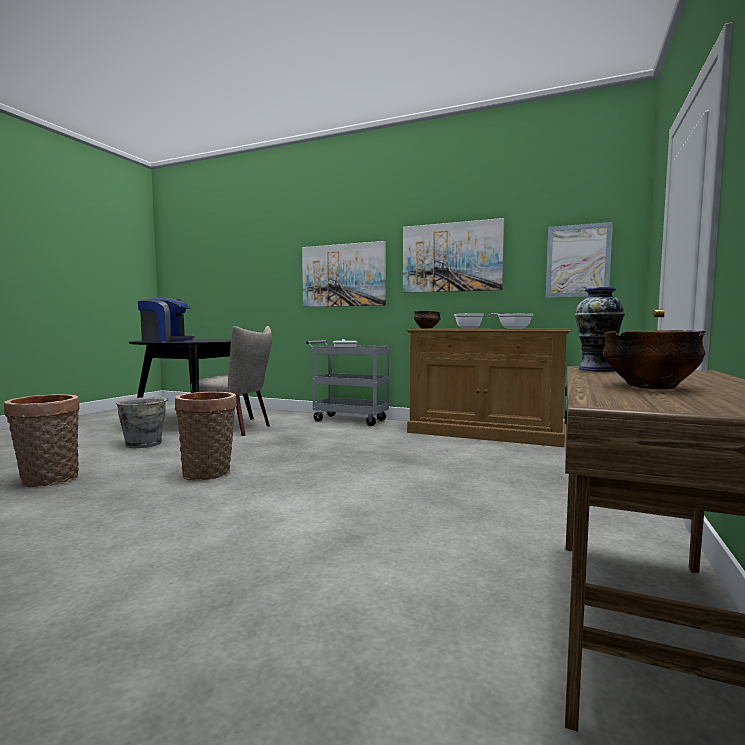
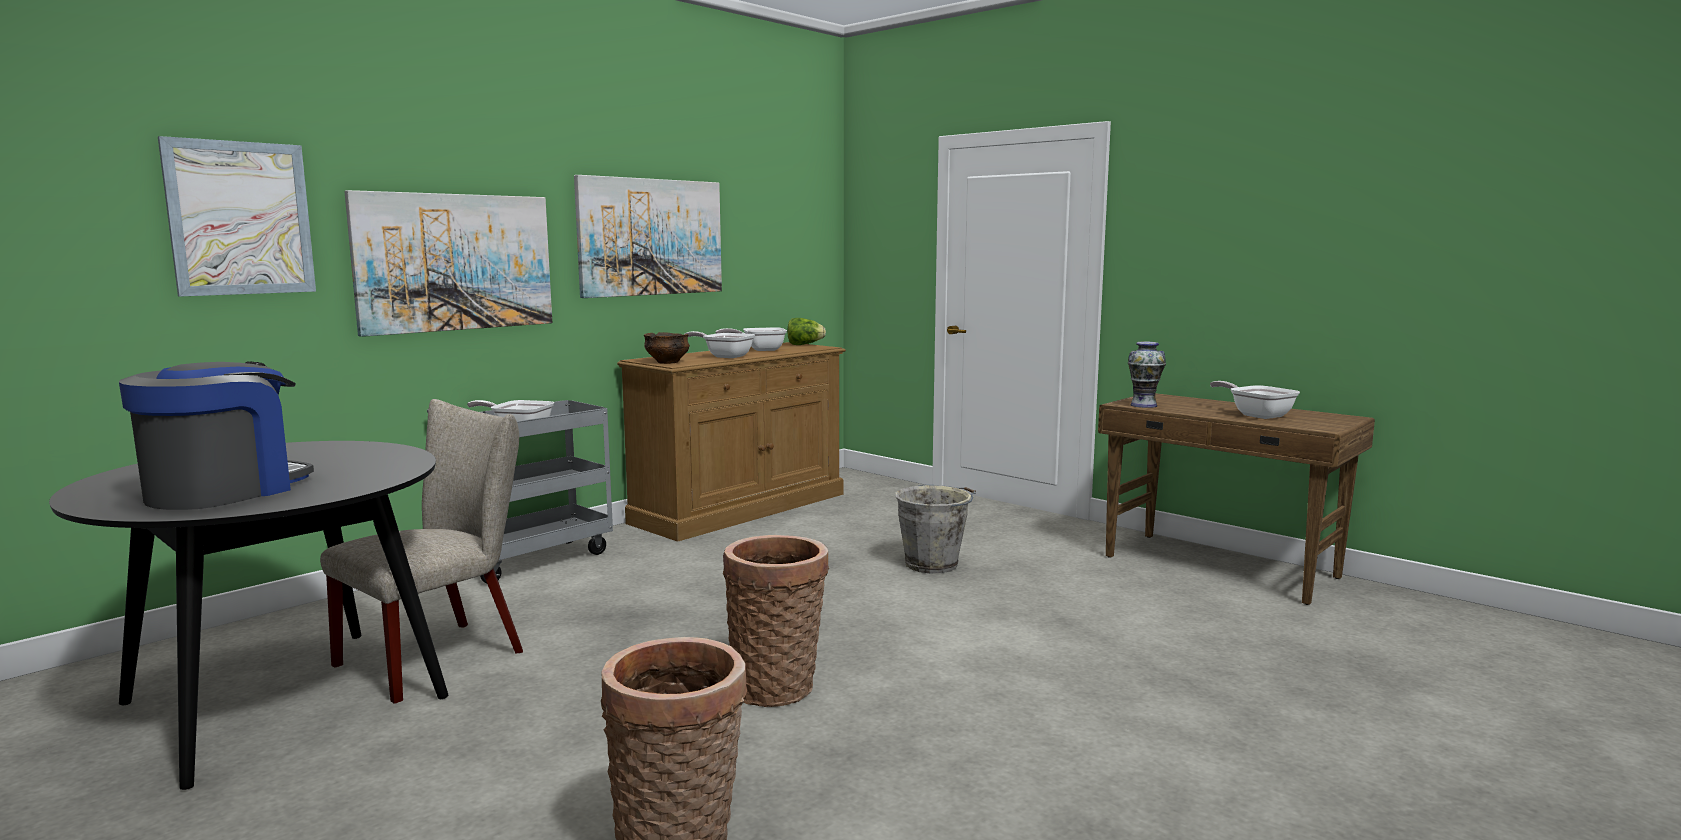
camera: 70 degrees left, 5 degrees up
grey bucket [115,397,169,448] -> grey bucket moved to [895,485,976,573]
picture [546,222,613,298] -> picture moved to [158,136,316,297]
bowl [602,330,706,389] -> frying pan [1210,381,1300,419]
none -> lettuce [787,318,826,345]

